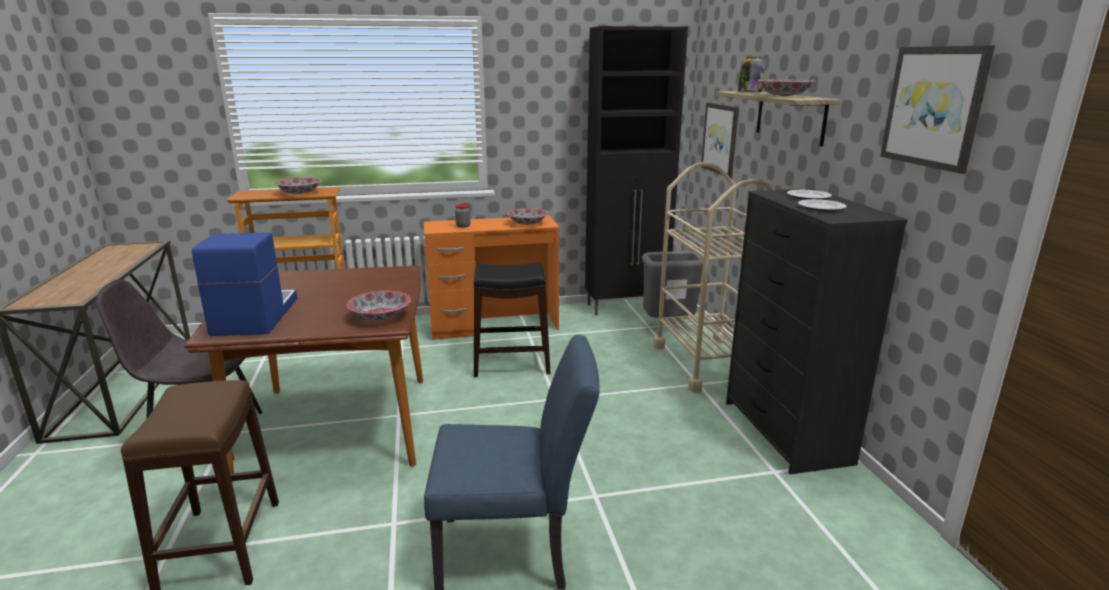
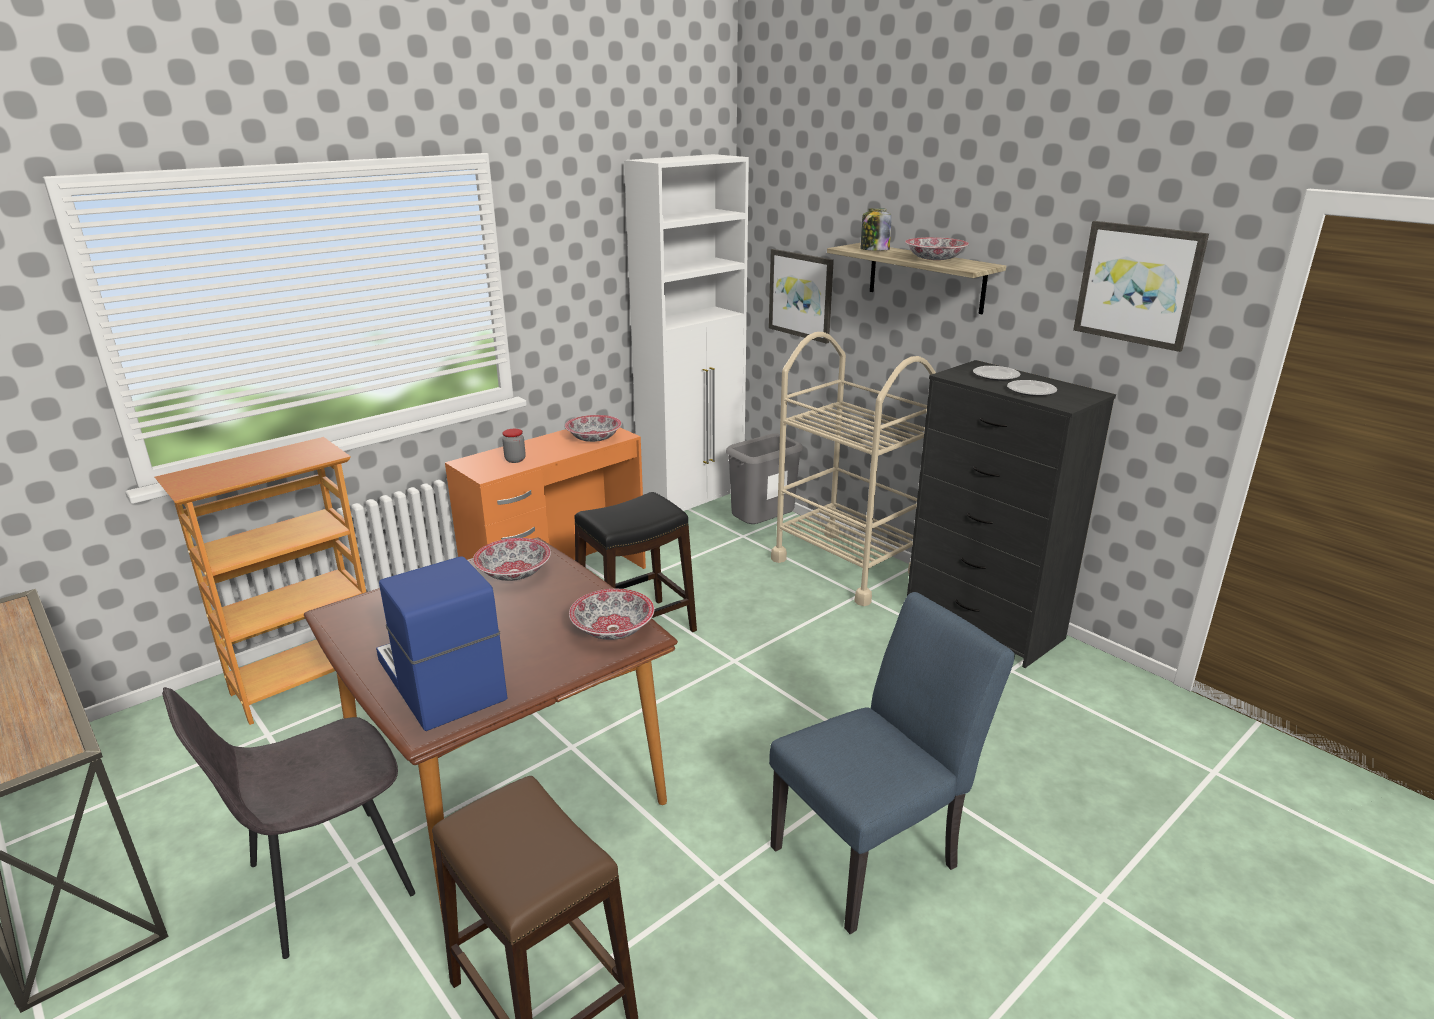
camera: 30 degrees left, 5 degrees up
bowl [274,177,322,194] -> bowl moved to [473,538,551,581]
black cabinet [585,26,688,316] -> white cabinet [624,154,749,511]

